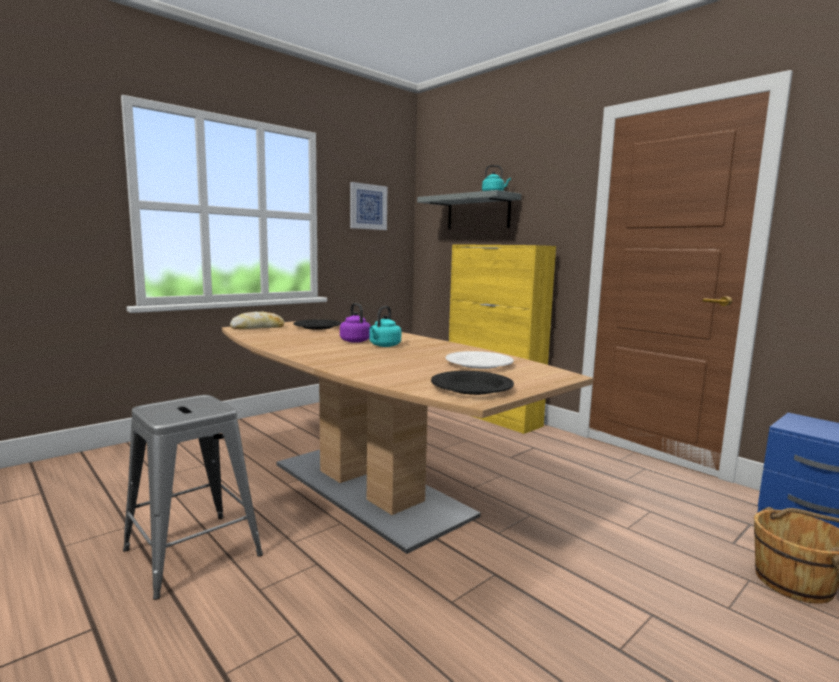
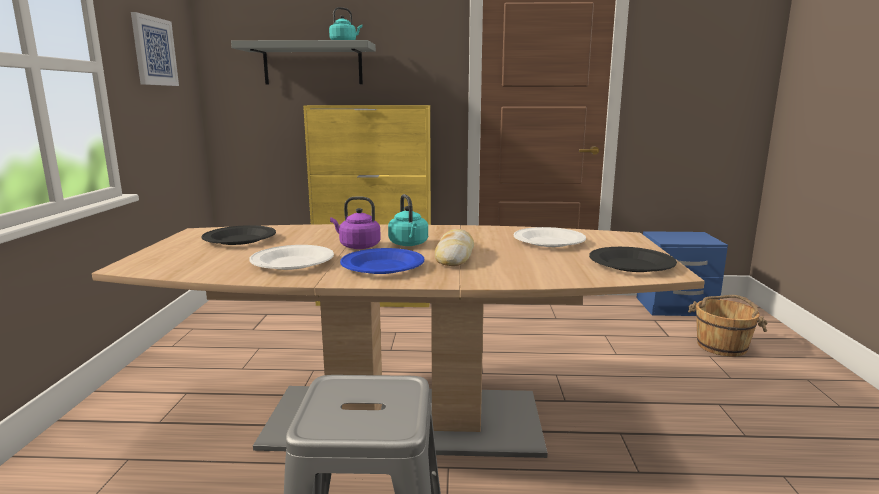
camera: 45 degrees left, 5 degrees up
bread [230,312,285,329] -> bread moved to [435,229,474,266]
none -> white plate [249,245,334,270]
none -> blue plate [340,248,424,274]

